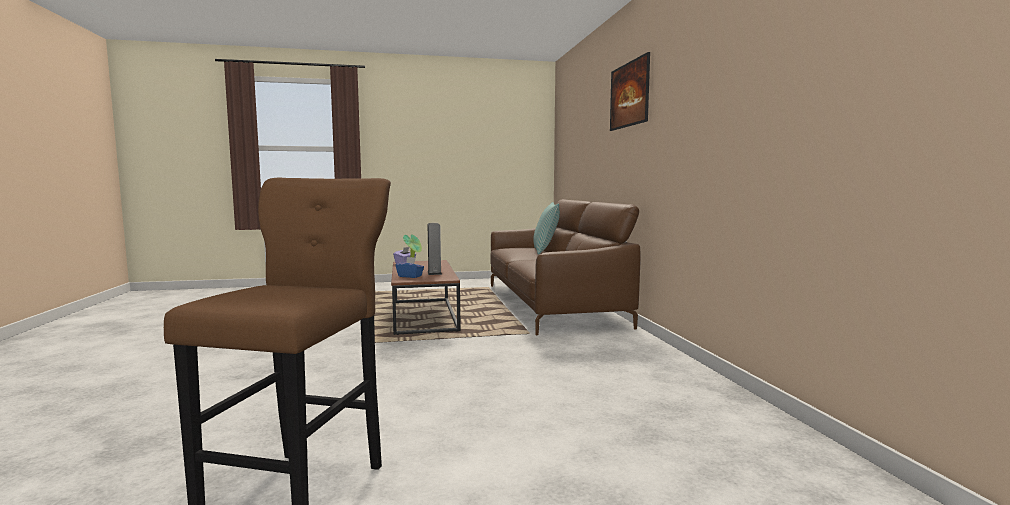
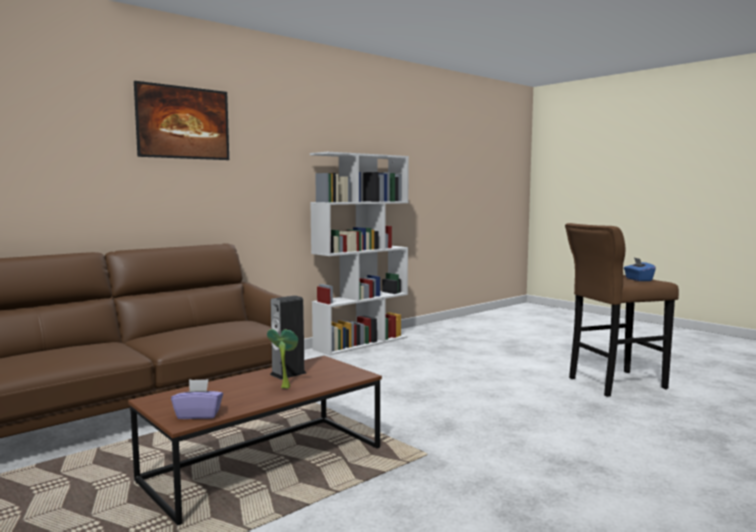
camera: 120 degrees left, 0 degrees up
blue tissue box [396,257,424,278] -> blue tissue box moved to [624,257,656,281]
pillow [533,202,560,255] -> none
none -> white bookcase [310,152,409,356]

